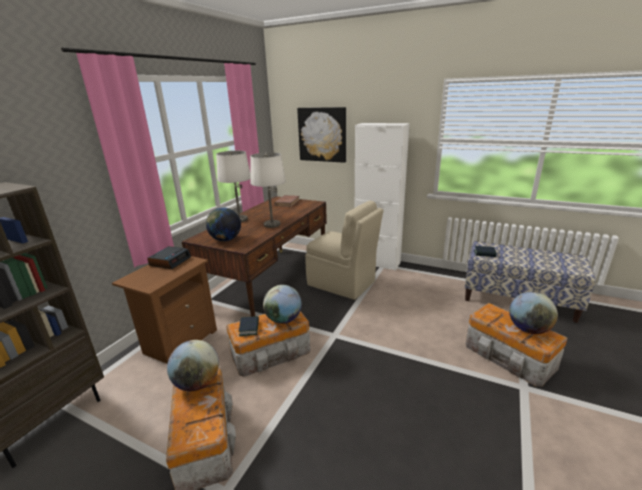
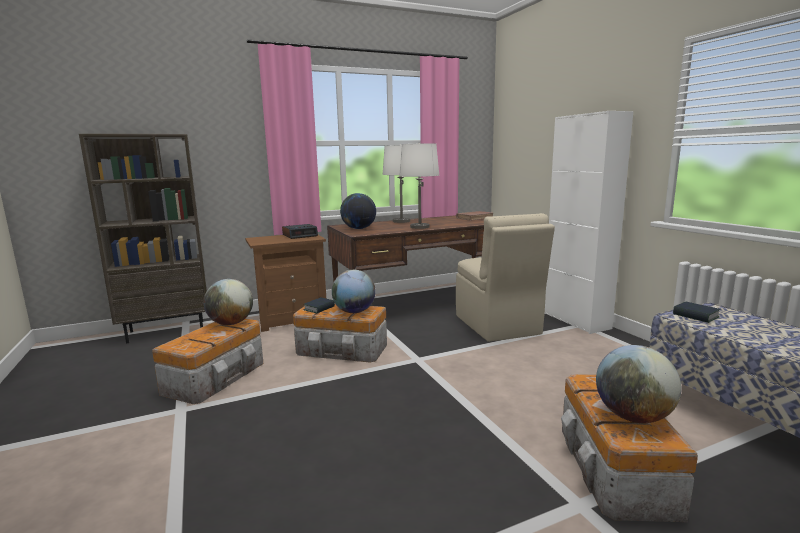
camera: 40 degrees right, 10 degrees down
picture [297,107,346,163] -> none

